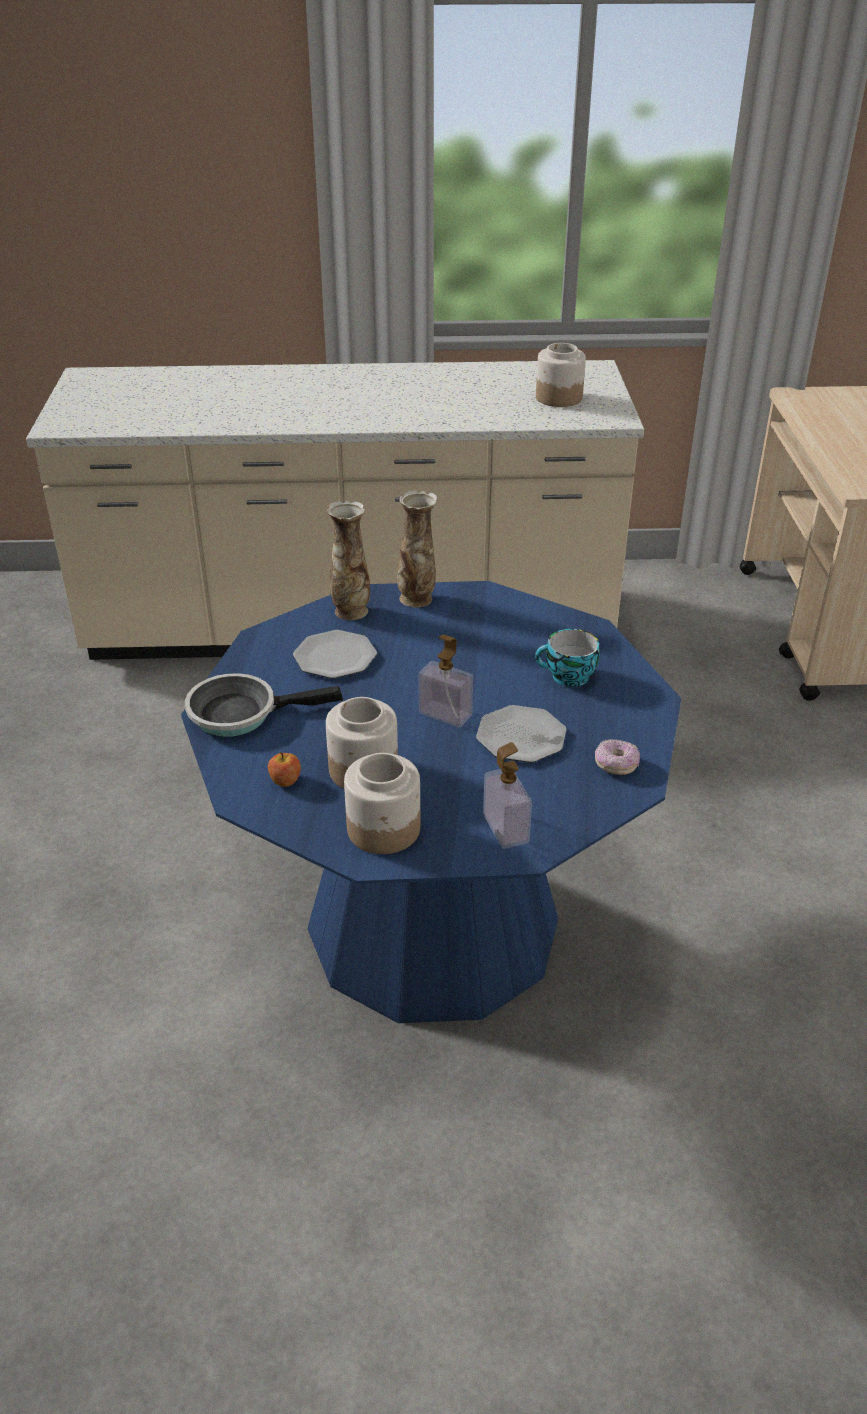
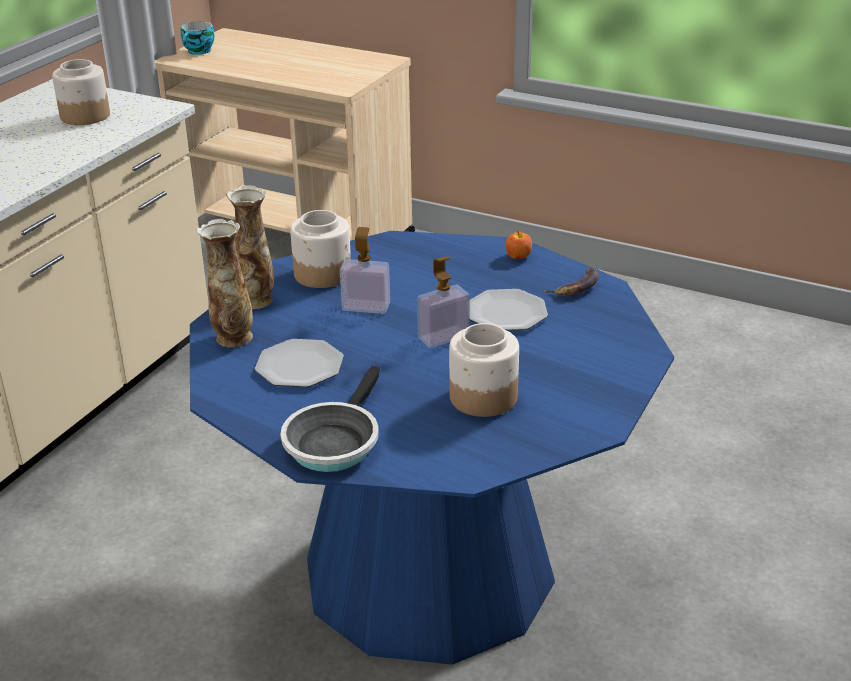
camera: 60 degrees left, 5 degrees down
apple [268,752,301,787] -> apple moved to [505,231,532,259]
jar [344,753,421,854] -> jar moved to [290,210,351,288]
soap dispenser [483,742,532,849] -> soap dispenser moved to [340,227,390,314]
cup [535,629,599,687] -> cup moved to [181,21,215,55]
donut [595,739,640,775] -> banana [543,268,599,296]

